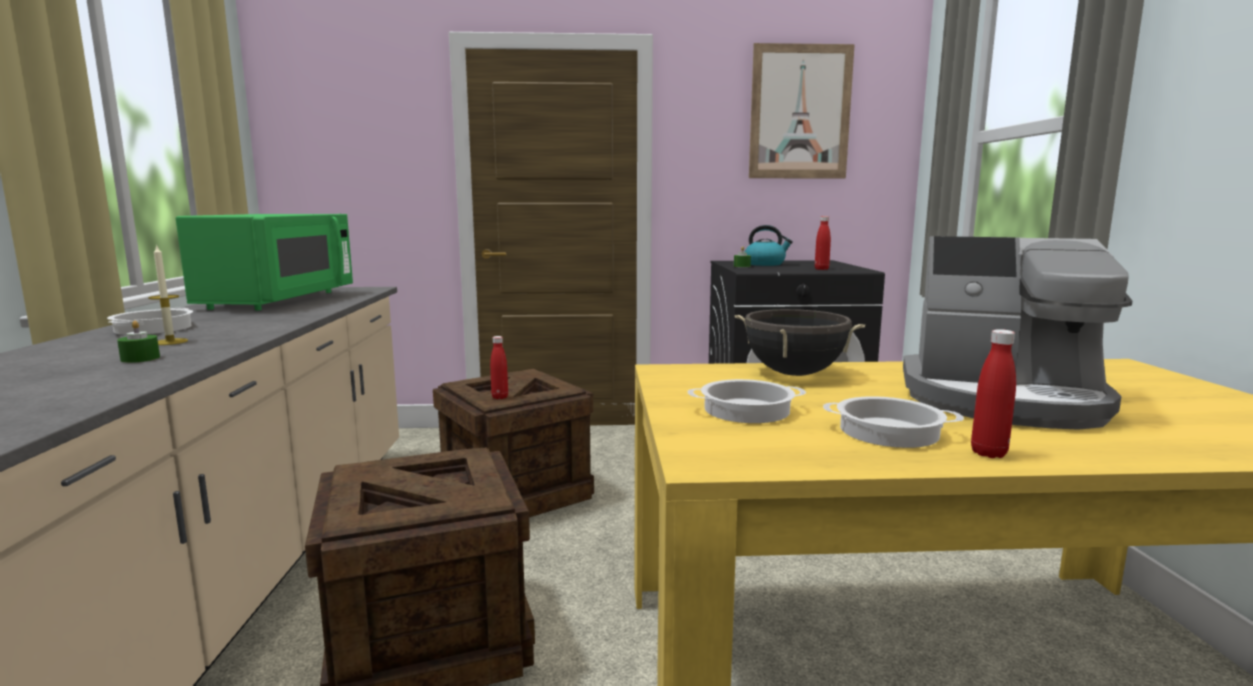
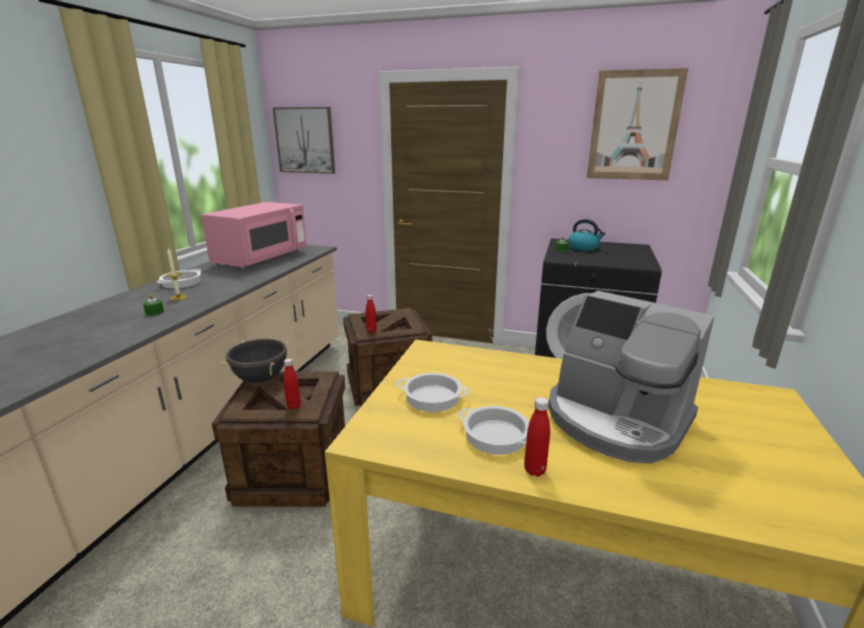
camera: 20 degrees right, 10 degrees up
green microwave [176,214,353,311] -> pink microwave [201,202,307,269]
black cooking pot [735,309,865,376] -> black cooking pot moved to [221,339,290,383]
red bottle [815,216,831,270] -> red bottle moved to [284,359,301,409]
none -> picture [273,107,335,174]

